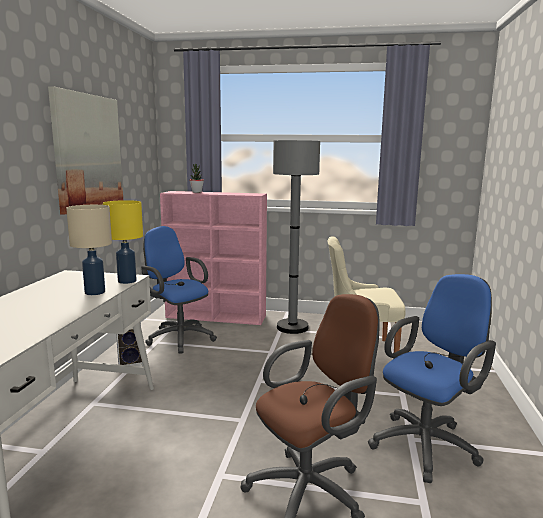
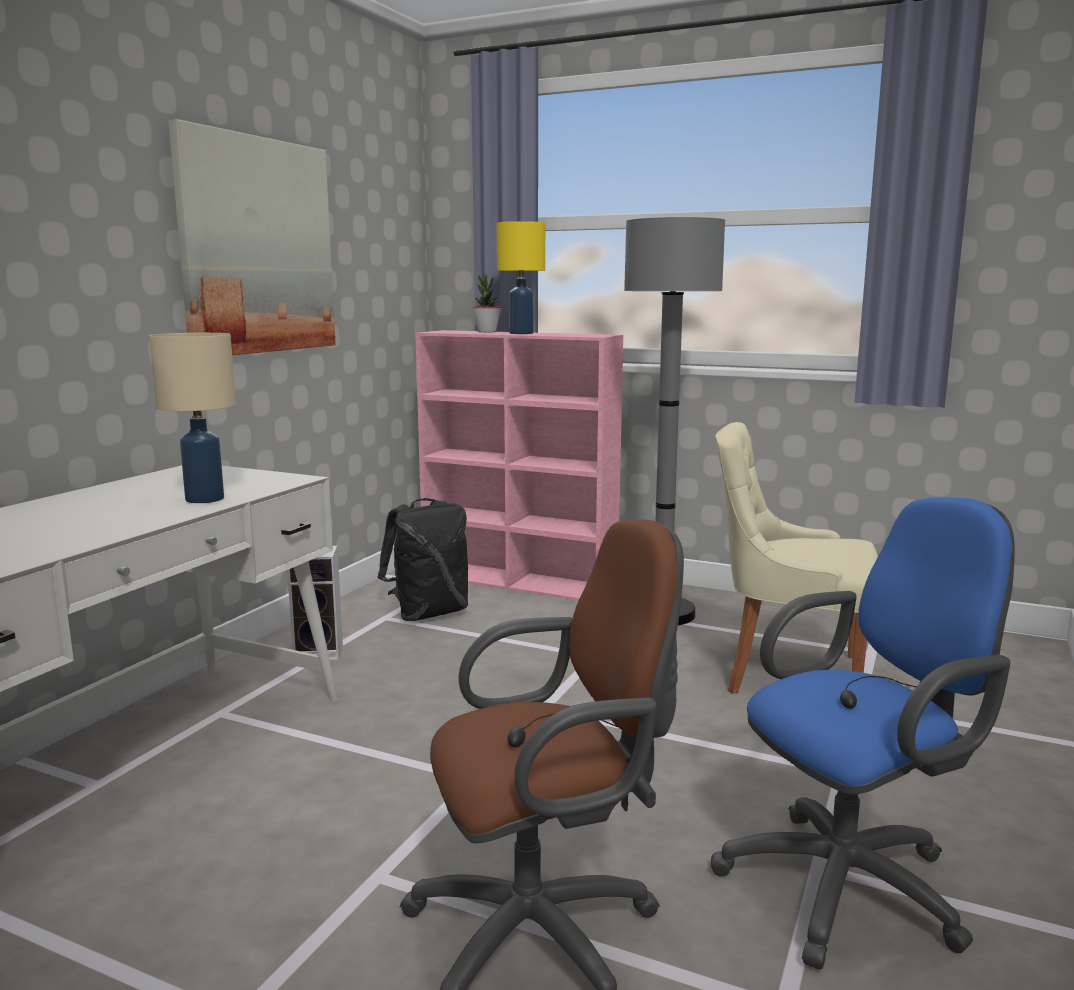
camera: 15 degrees right, 0 degrees up
yellow table lamp [103,200,143,284] -> yellow table lamp moved to [497,221,545,334]
blue office chair [141,226,217,354] -> black backpack [378,498,468,621]

